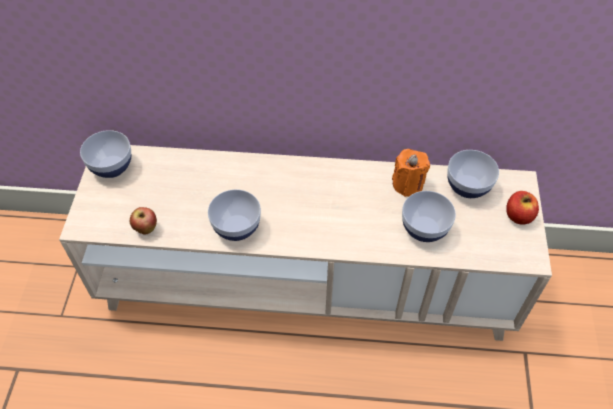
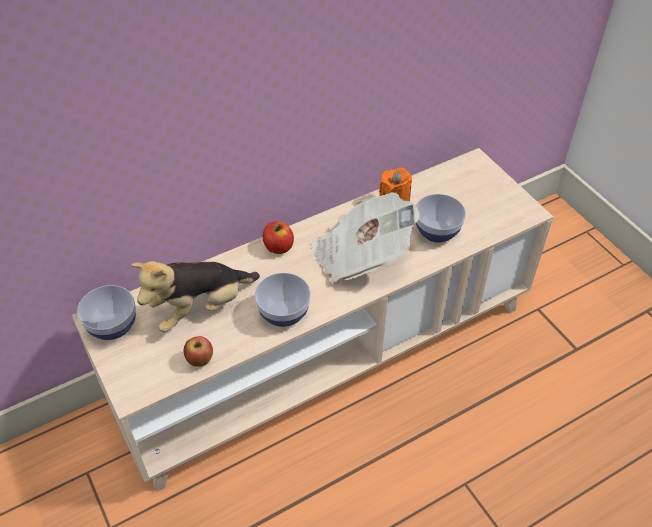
camera: 35 degrees left, 5 degrees down
bowl [447,150,499,198] -> none
apple [506,191,539,225] -> apple moved to [263,221,294,254]
none -> plush toy [131,261,260,332]
none -> newspaper [310,192,420,283]

